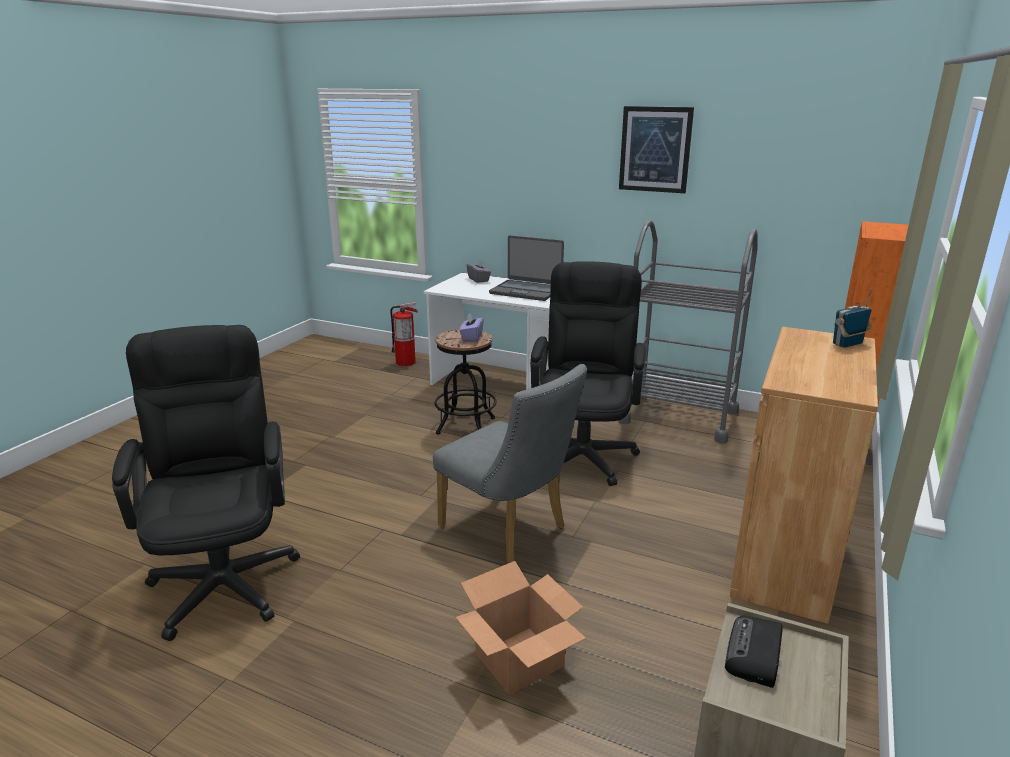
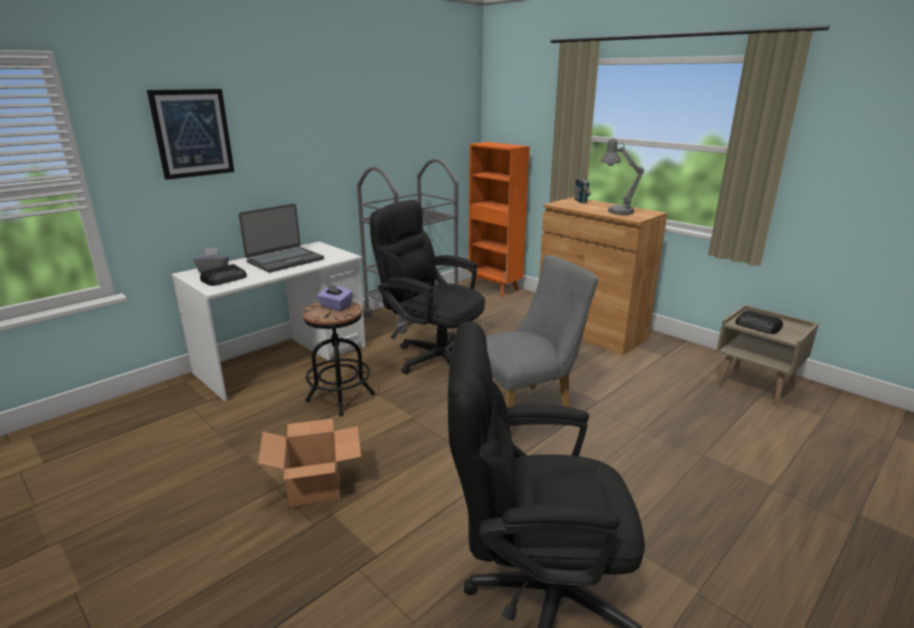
camera: 70 degrees left, 0 degrees up
fire extinguisher [390,302,418,366] -> none
cardboard box [455,561,586,695] -> cardboard box moved to [258,419,361,507]
picture [619,106,694,193] -> picture moved to [147,89,234,180]
none -> radio [200,264,247,286]
none -> grey table lamp [601,138,644,215]

